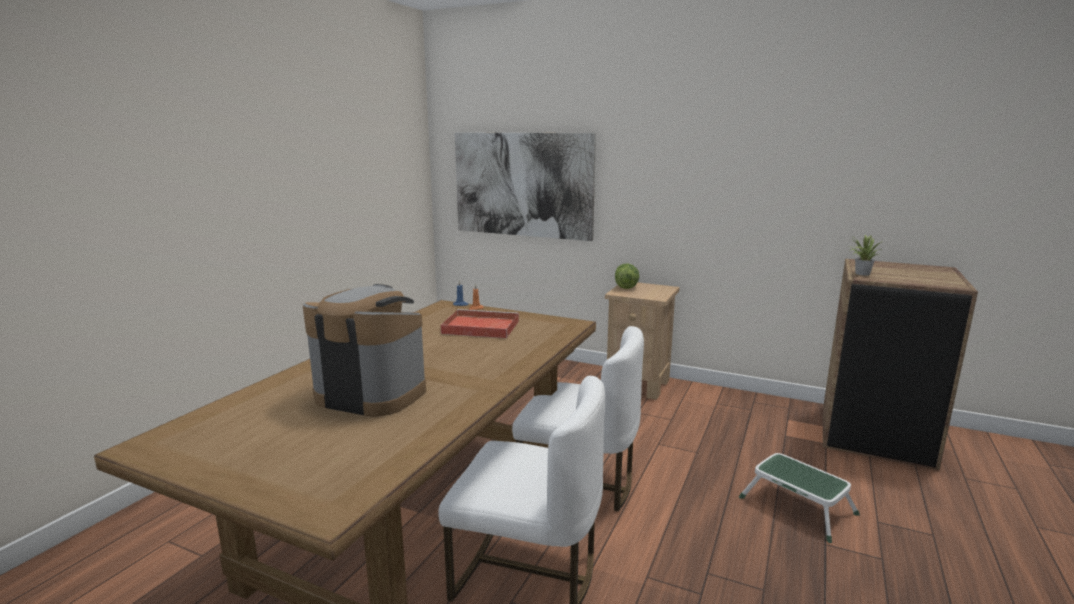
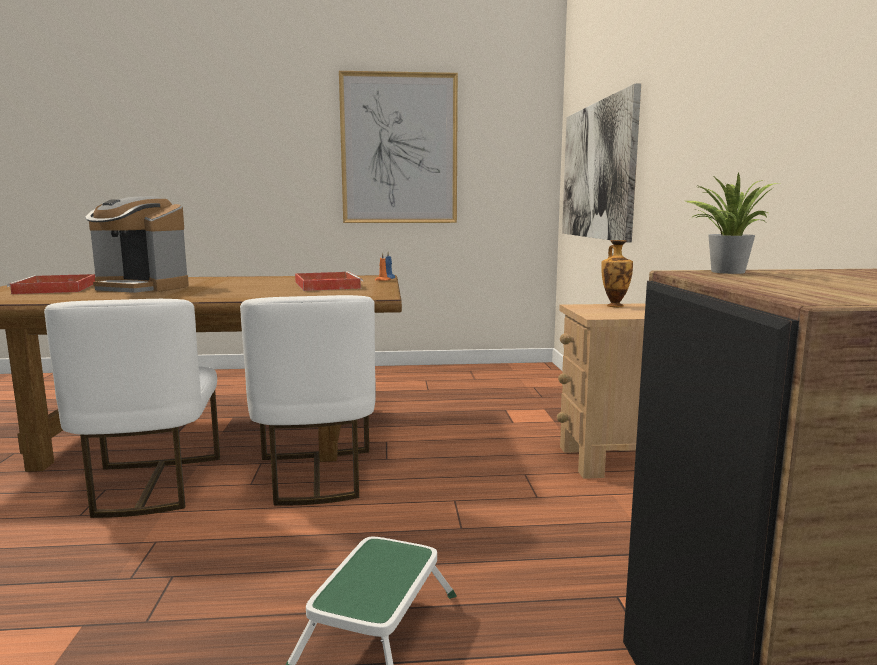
camera: 60 degrees right, 5 degrees down
coffee machine [303,284,426,417] -> coffee machine turned 120 degrees clockwise [85,196,189,293]
lettuce [615,263,639,289] -> vase [601,240,633,307]
none -> red tray [7,274,95,294]
none -> picture [339,71,458,223]

